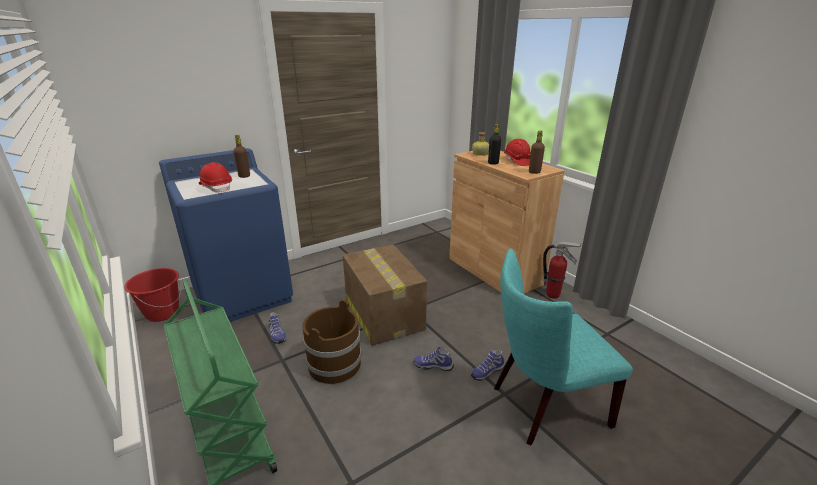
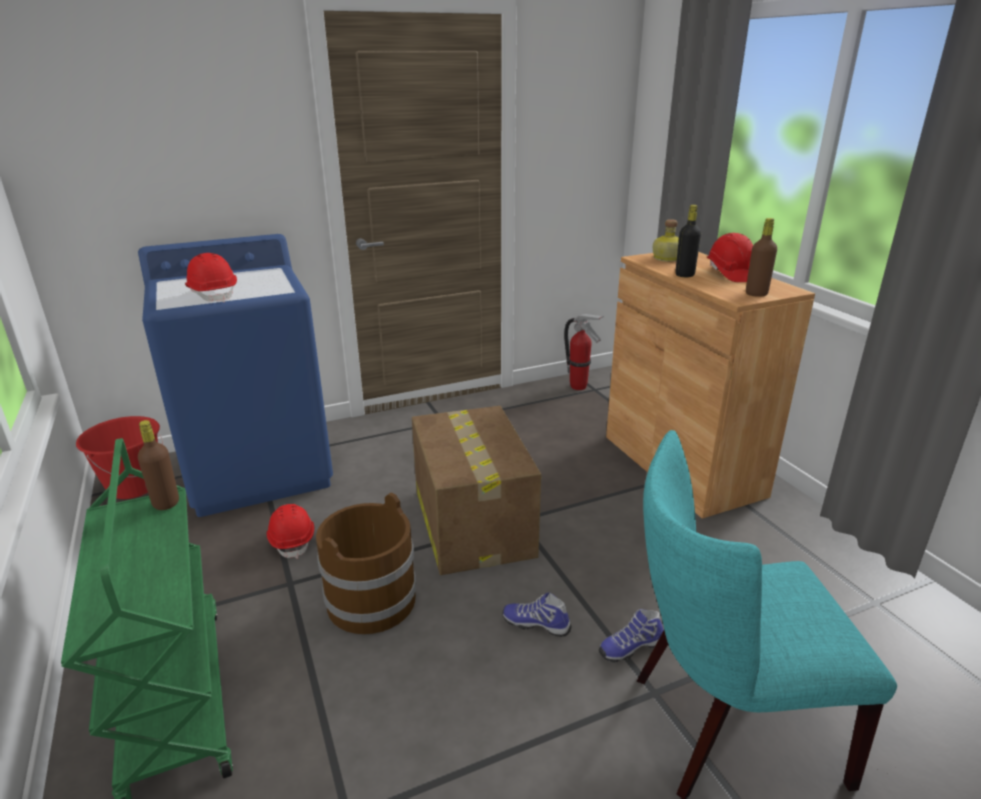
camera: 10 degrees right, 0 degrees up
brown bottle [233,134,250,178] -> brown bottle moved to [138,420,179,510]
shoe [269,312,286,344] -> red hard hat [266,504,314,559]
fire extinguisher [543,242,581,299] -> fire extinguisher moved to [564,314,604,390]

